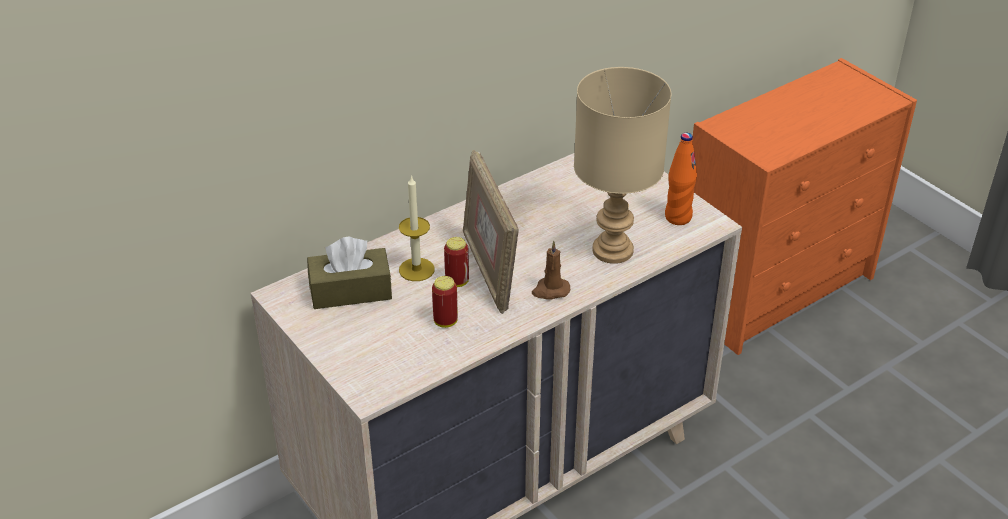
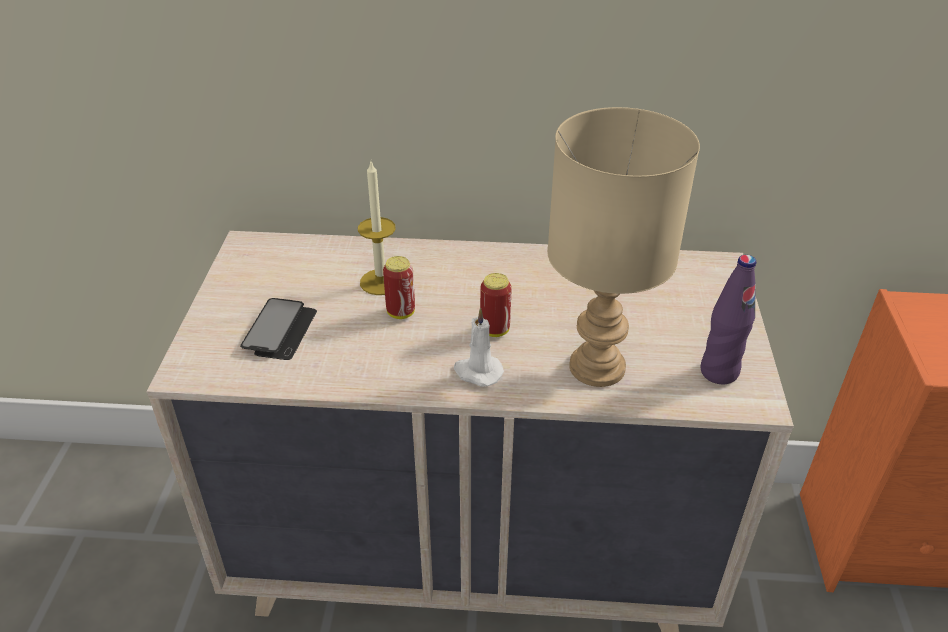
camera: 40 degrees right, 0 degrees up
brown tissue box [307,236,392,309] -> none
can [432,276,458,328] -> can moved to [480,273,512,337]
picture frame [463,150,519,314] -> none
brown candle [532,241,570,299] -> white candle [454,308,504,387]
orange bottle [665,133,697,225] -> purple bottle [701,255,756,384]
none -> phone [240,298,317,360]

